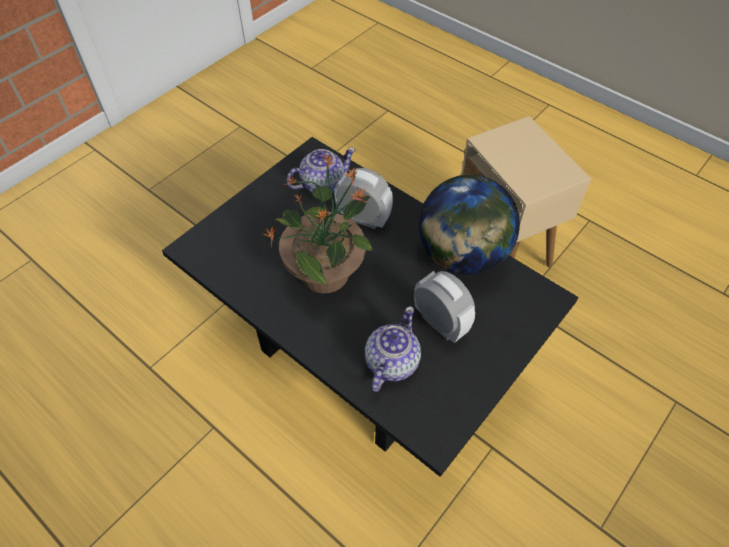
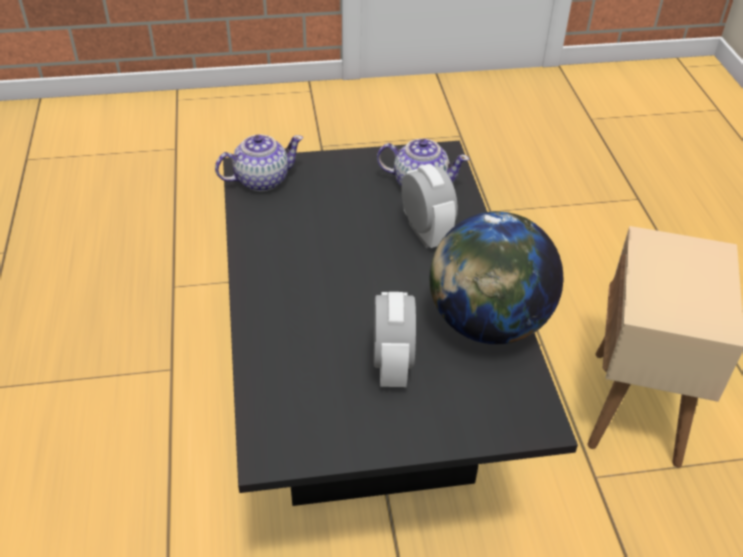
camera: 40 degrees right, 10 degrees down
potted plant [264,154,373,293] -> none
teapot [365,306,421,392] -> teapot moved to [215,134,303,192]

